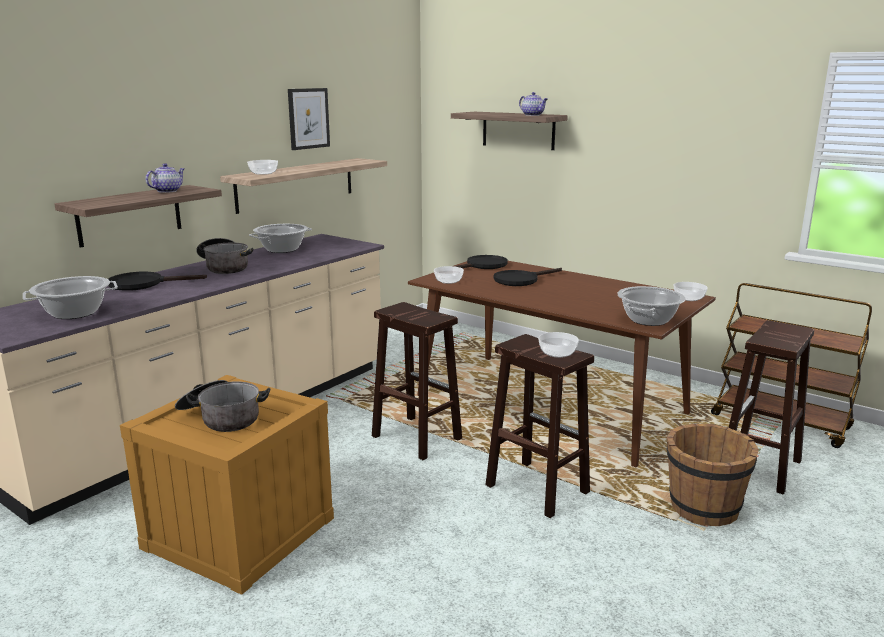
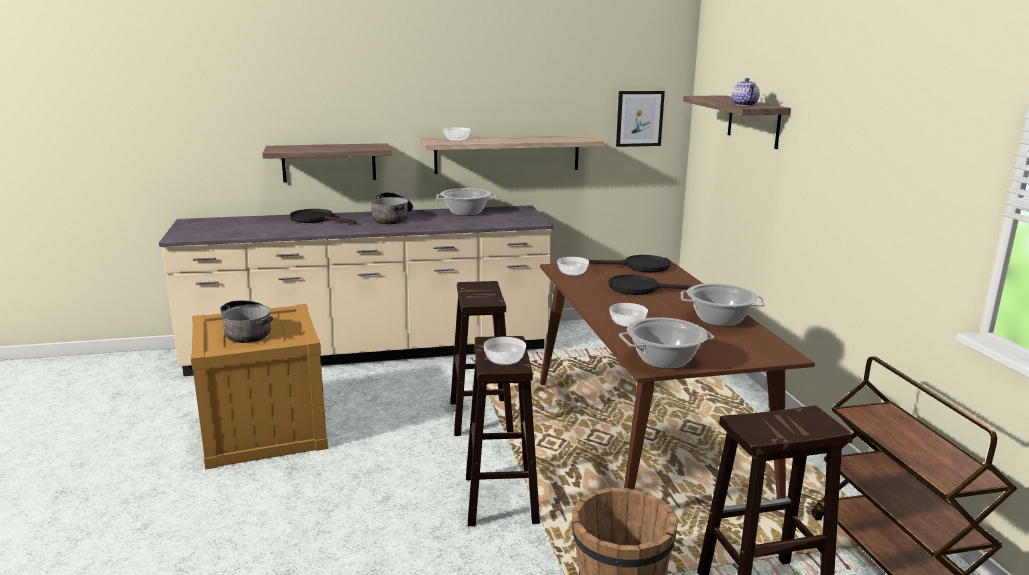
camera: 40 degrees right, 0 degrees up
cooking pot [23,276,118,319] -> cooking pot moved to [681,283,765,327]
teapot [146,163,185,193] -> none
picture [288,88,330,150] -> picture moved to [616,91,665,147]
bowl [674,282,708,301] -> bowl moved to [609,303,648,327]

